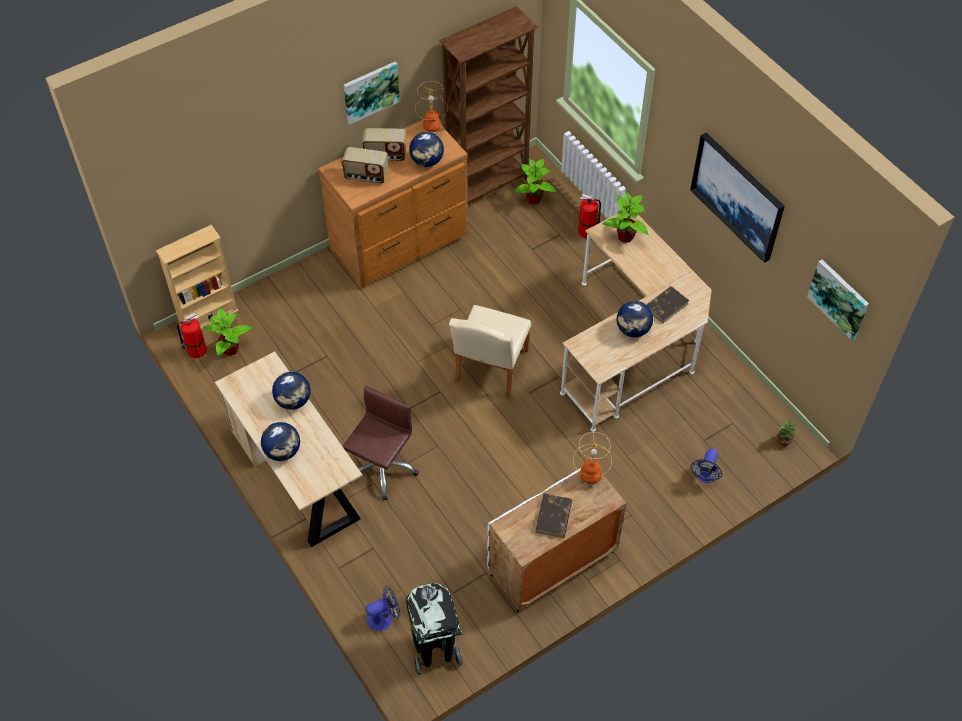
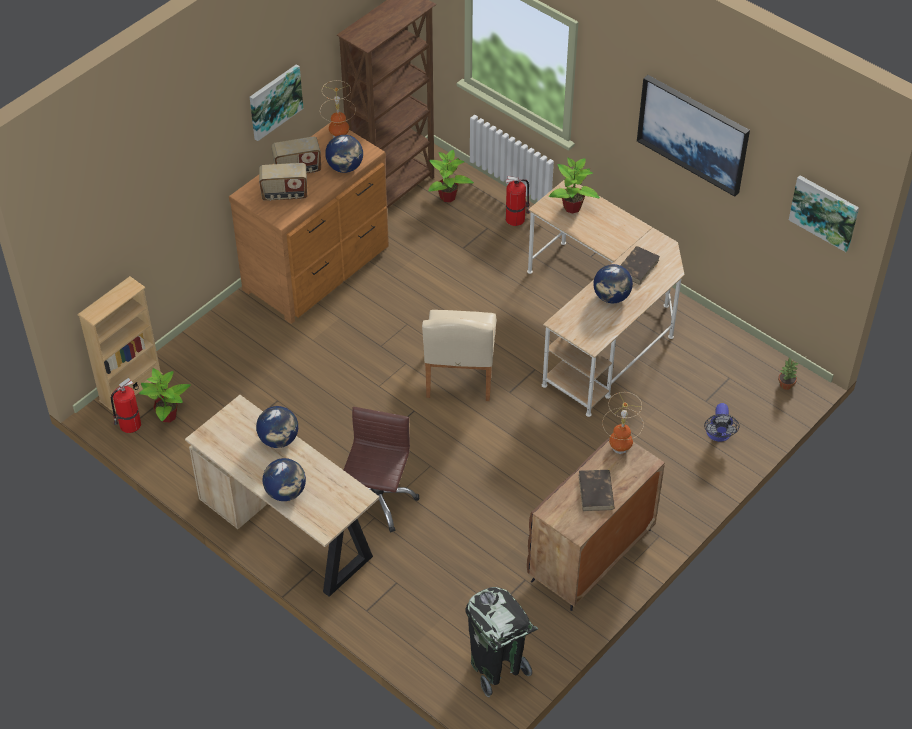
camera: 15 degrees left, 5 degrees down
fan [366,586,400,631] -> none
white cabinet [487,468,626,612] -> brown cabinet [527,437,665,611]

